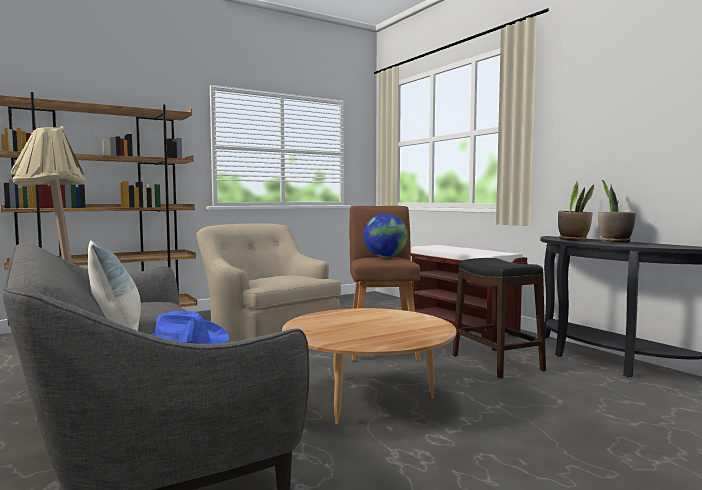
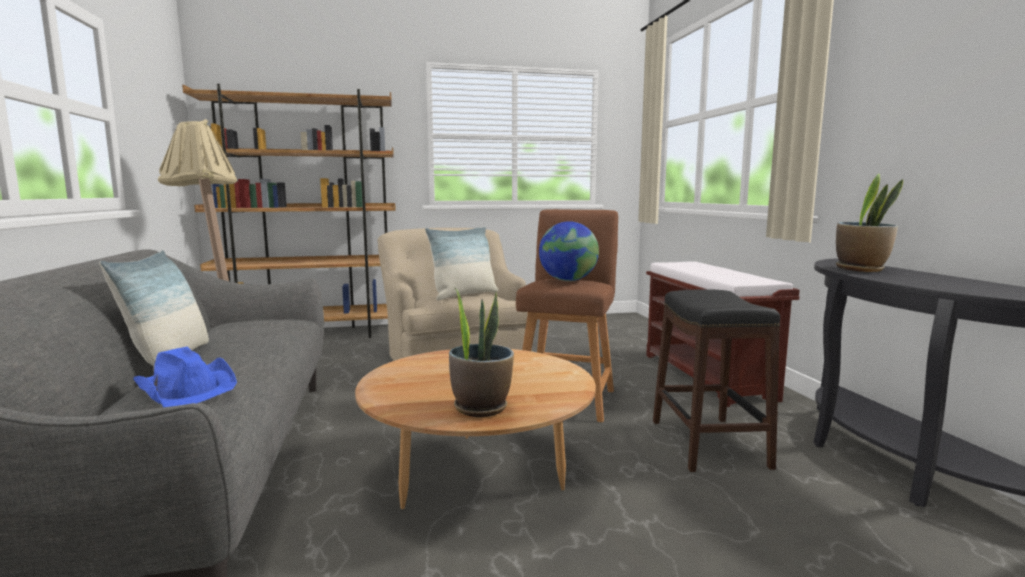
camera: 20 degrees right, 5 degrees up
potted plant [598,180,636,243] -> potted plant moved to [449,287,514,417]
none -> pillow [425,227,498,301]

